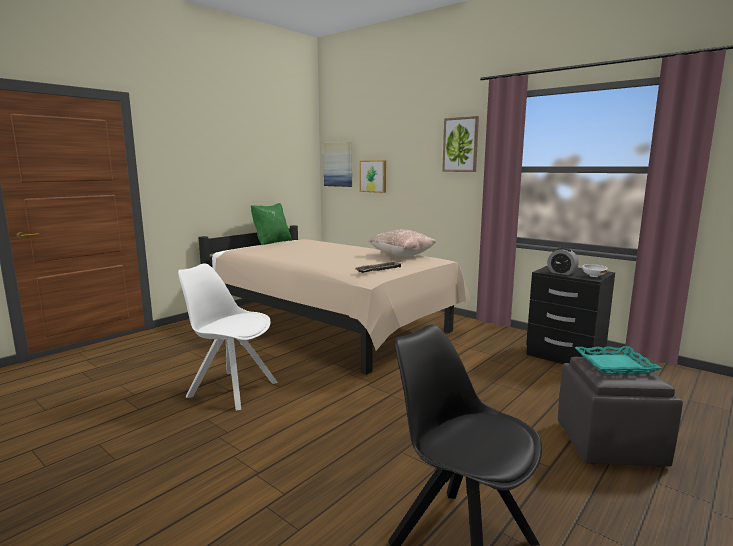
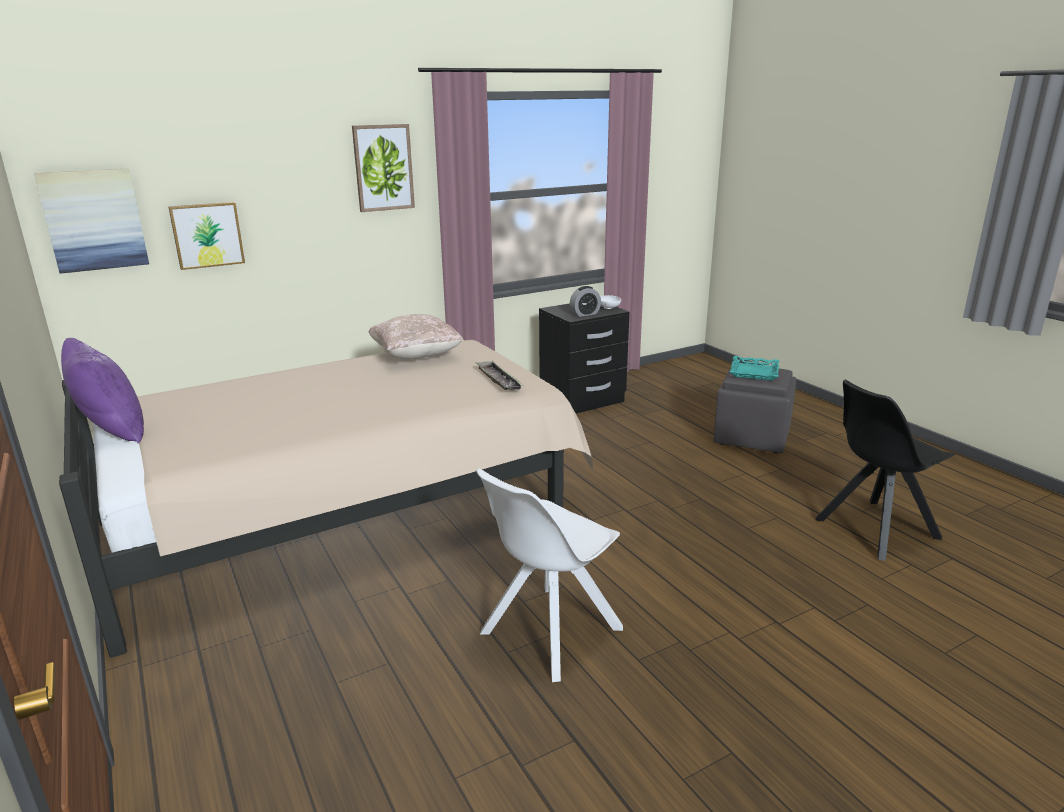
camera: 70 degrees left, 10 degrees up
green pillow [251,203,292,245] -> purple pillow [61,338,144,444]

